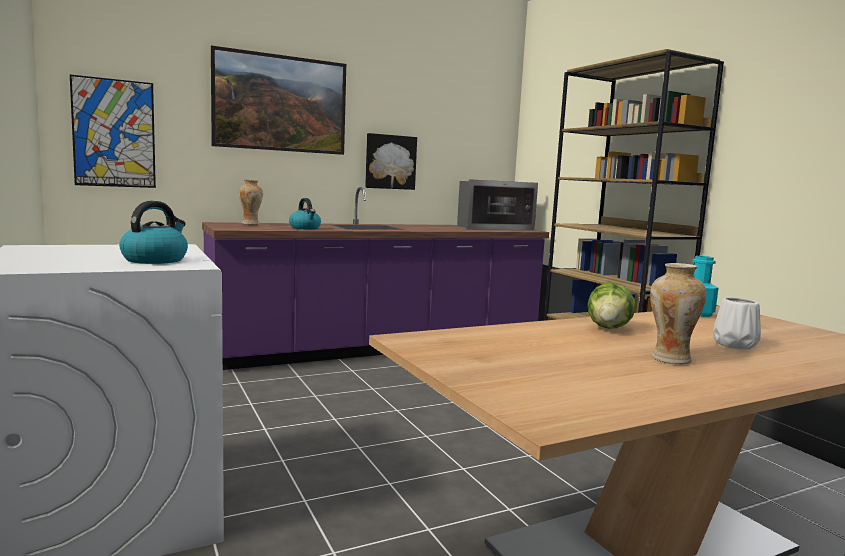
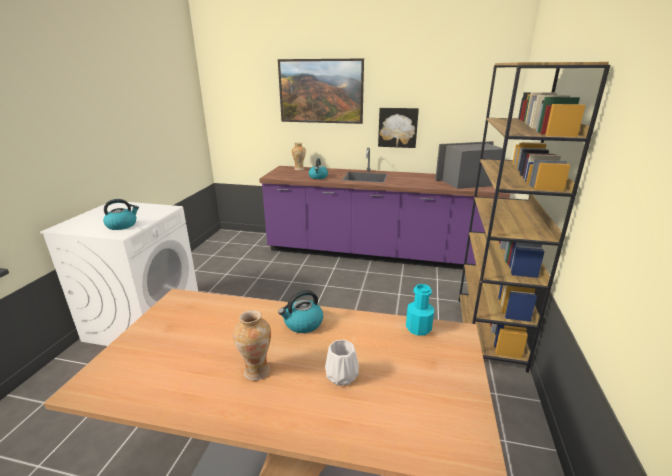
camera: 40 degrees right, 15 degrees up
picture [70,75,156,188] -> none
microwave [457,179,538,230] -> microwave turned 150 degrees clockwise [435,141,503,189]
lettuce [587,282,636,329] -> kettle [278,290,323,333]

